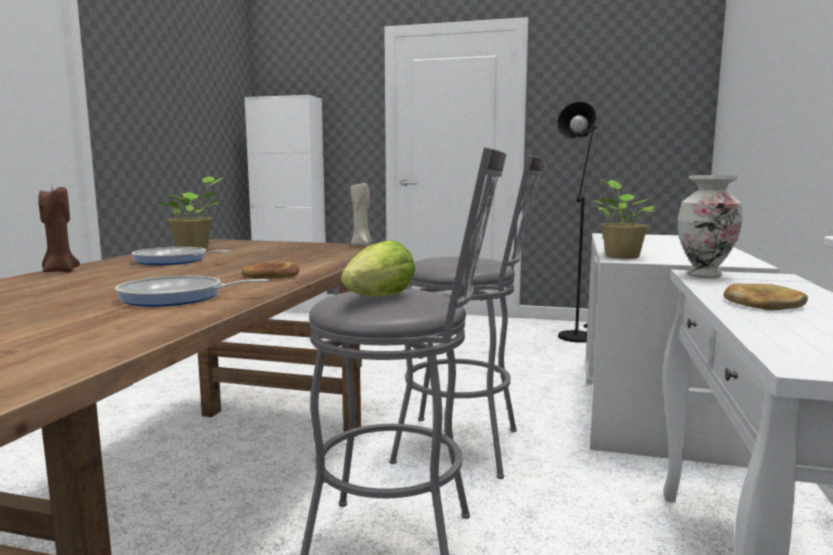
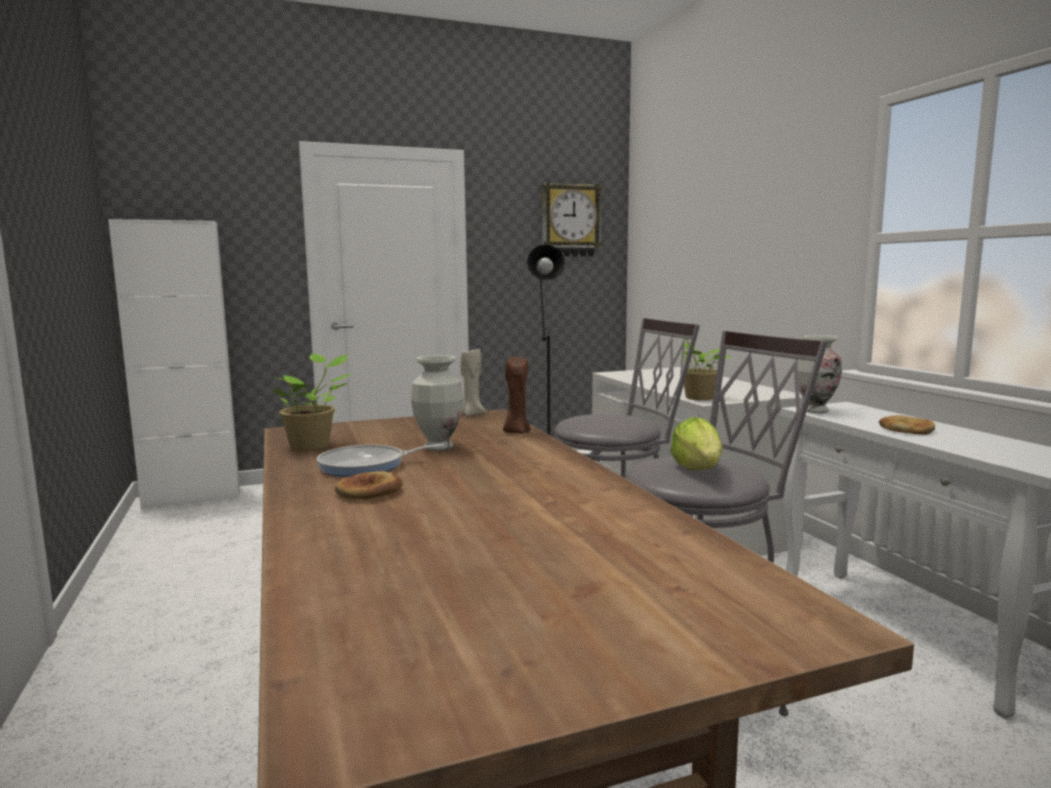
camera: 35 degrees left, 0 degrees up
brown candle [38,187,80,272] -> brown candle moved to [503,357,531,433]
frying pan [115,276,269,307] -> none
bread [242,262,300,279] -> bread moved to [335,471,403,500]
none -> vase [411,355,463,451]
none -> wall clock [542,182,602,256]

